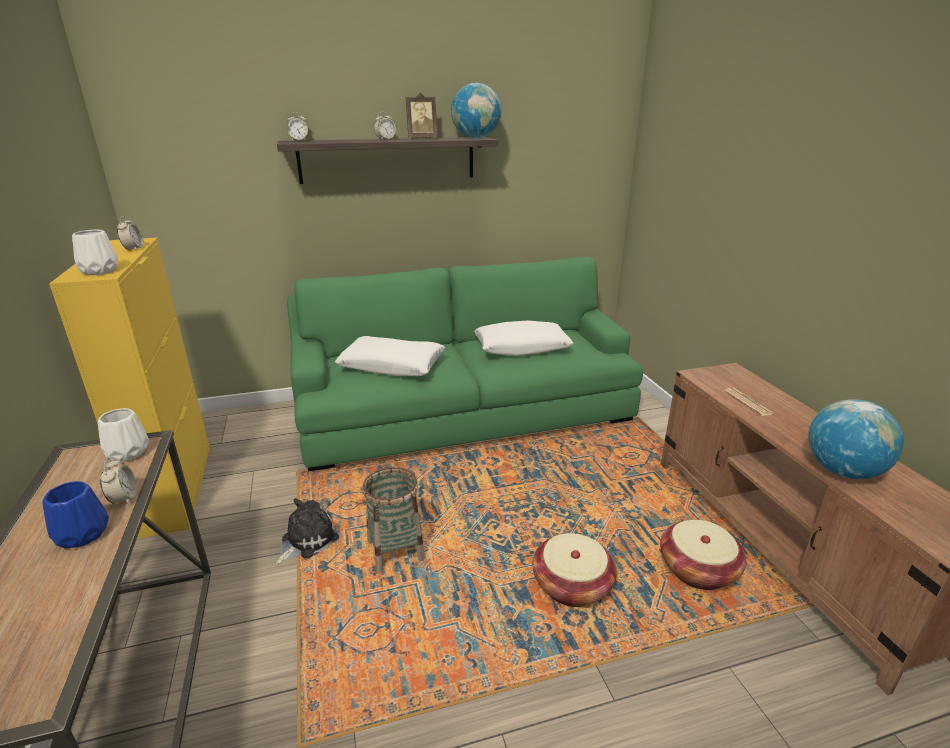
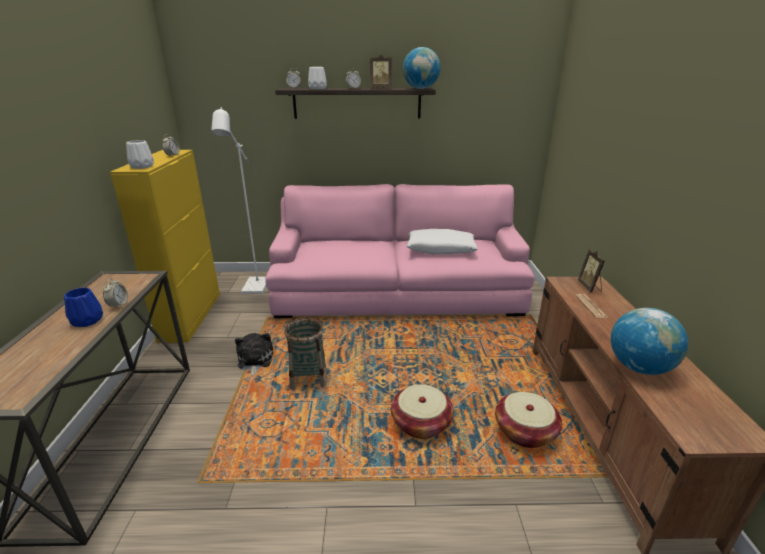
camera: 15 degrees right, 0 degrees up
white vase [98,408,149,461] -> white vase moved to [308,67,327,89]
plush toy [276,498,339,565] -> plush toy turned 60 degrees counterclockwise [235,333,273,376]
green sofa [287,257,643,471] -> pink sofa [265,184,534,318]
white pillow [335,336,445,376] -> none
none -> white floor lamp [211,107,266,294]
none -> picture frame [577,249,605,292]

